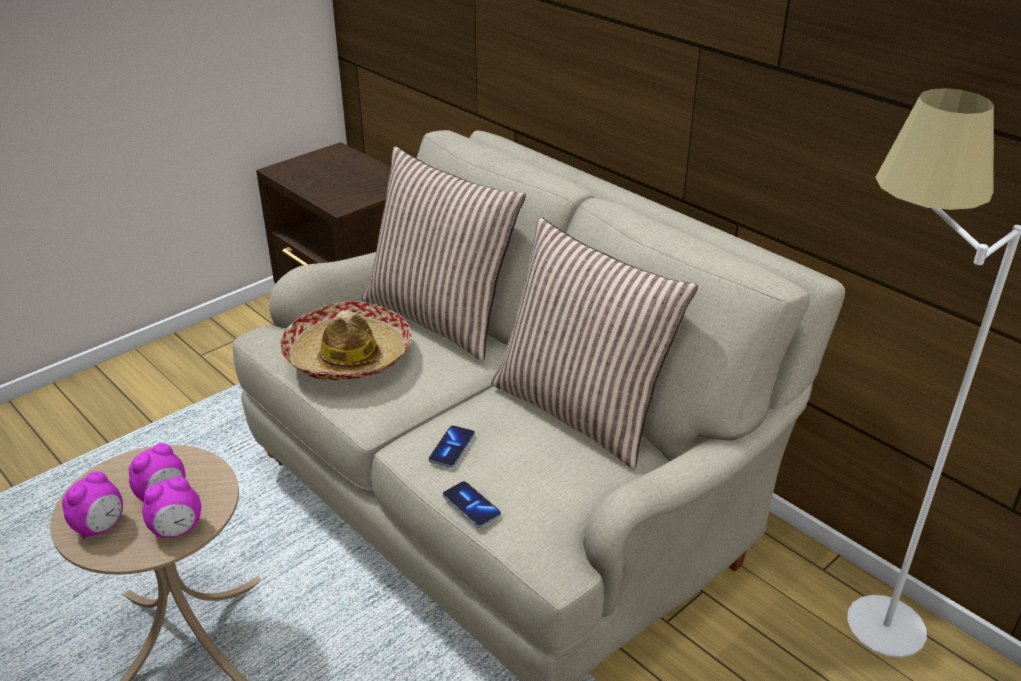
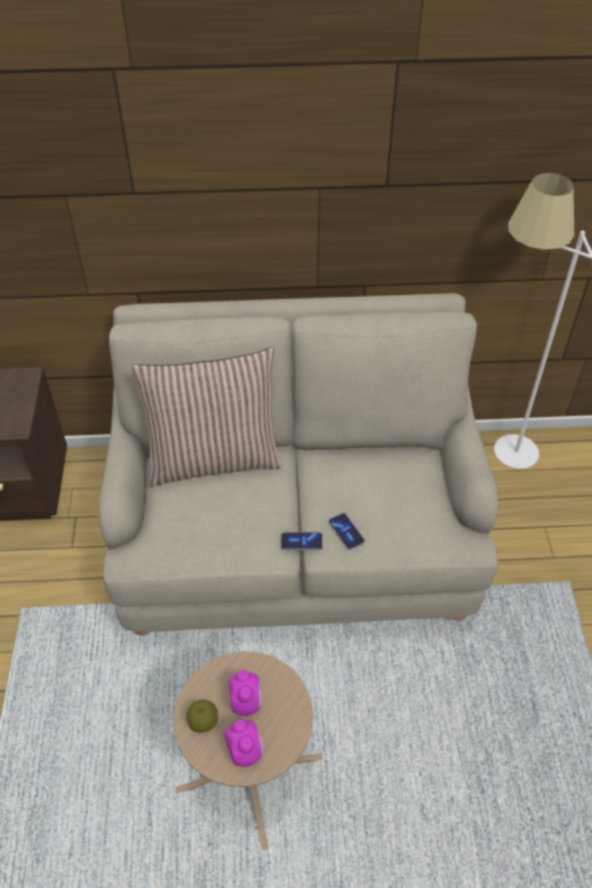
camera: 50 degrees left, 15 degrees up
alarm clock [142,476,201,538] -> none
hat [280,301,412,380] -> none
phone [443,481,501,528] -> phone moved to [281,532,323,550]
pillow [491,217,698,469] -> none
none -> apple [186,700,218,733]

